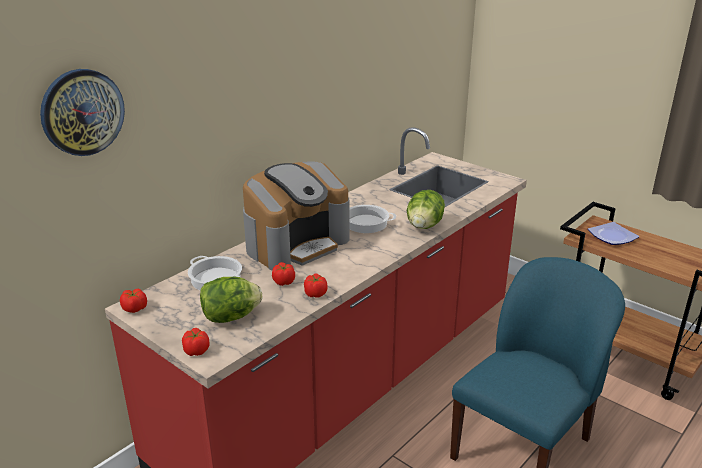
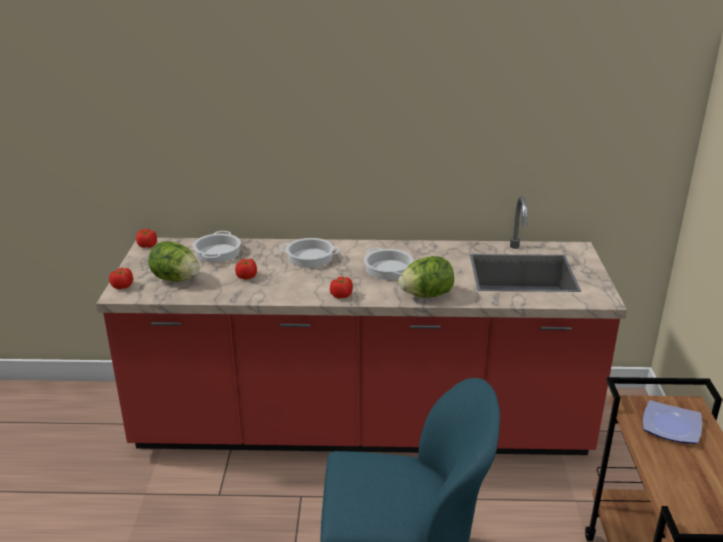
camera: 50 degrees right, 0 degrees up
wall clock [40,69,125,156] -> none
coffee machine [243,161,350,270] -> cooking pot [279,238,340,268]
tomato [304,274,328,298] -> tomato moved to [330,277,353,299]

